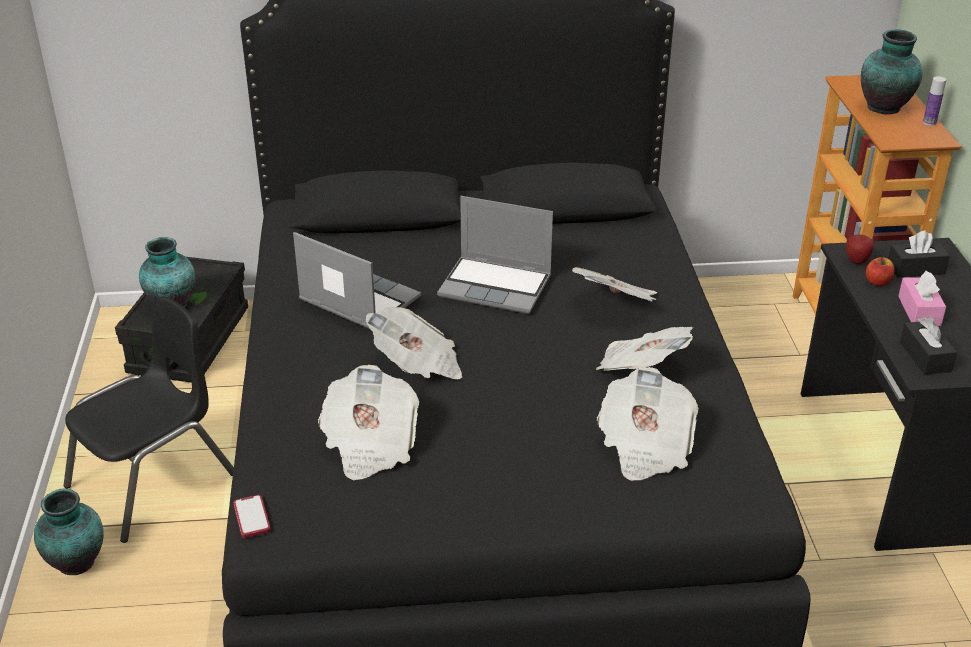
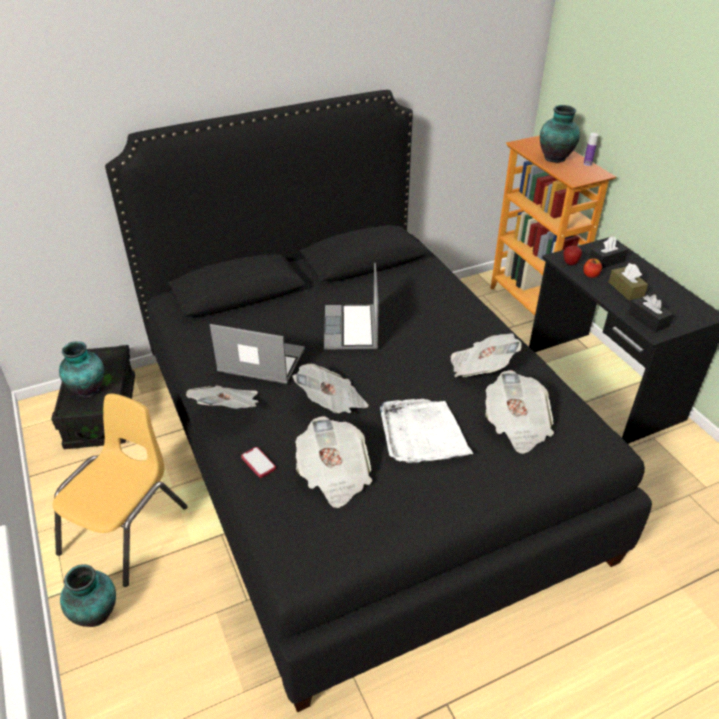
camera: 20 degrees left, 5 degrees up
black chair [63,297,234,543] -> yellow chair [52,393,188,587]
phone [233,495,271,538] -> phone moved to [241,447,276,478]
laptop [437,196,553,314] -> laptop turned 90 degrees clockwise [324,263,379,350]
newspaper [572,267,657,302] -> newspaper moved to [186,385,259,409]
pink tissue box [898,271,946,326] -> brown tissue box [609,263,648,300]
none -> white tray [380,399,473,463]

